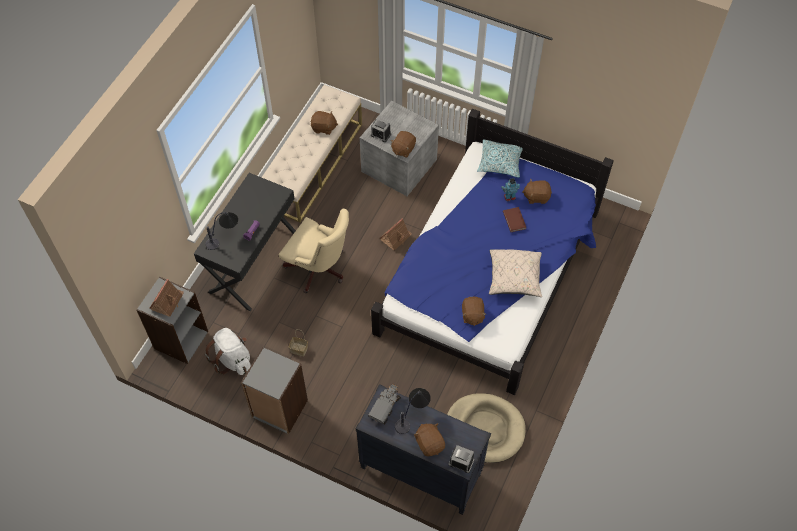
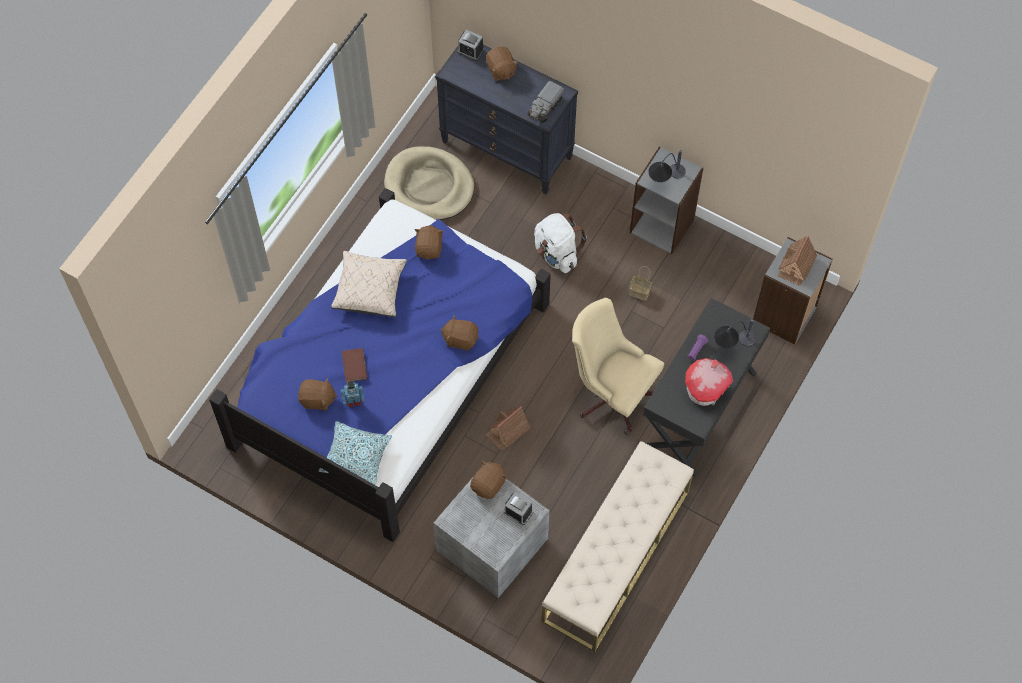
camera: 175 degrees left, 5 degrees up
white backpack [205,328,251,375] -> white backpack moved to [534,213,587,273]
brown plush toy [311,111,338,135] -> brown plush toy moved to [441,315,478,351]
table lamp [395,388,431,434] -> table lamp moved to [648,150,686,182]
none -> toy house [685,358,733,406]

